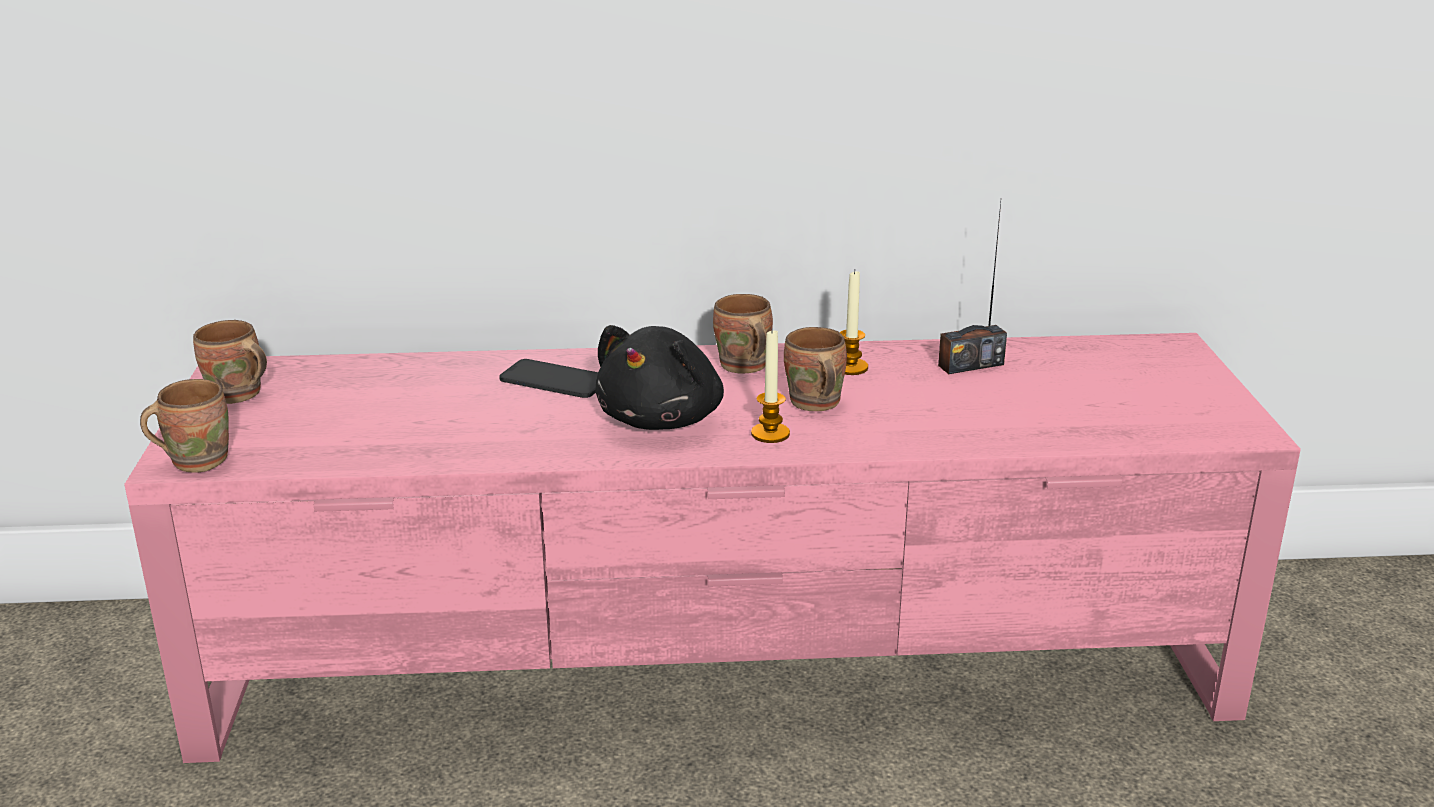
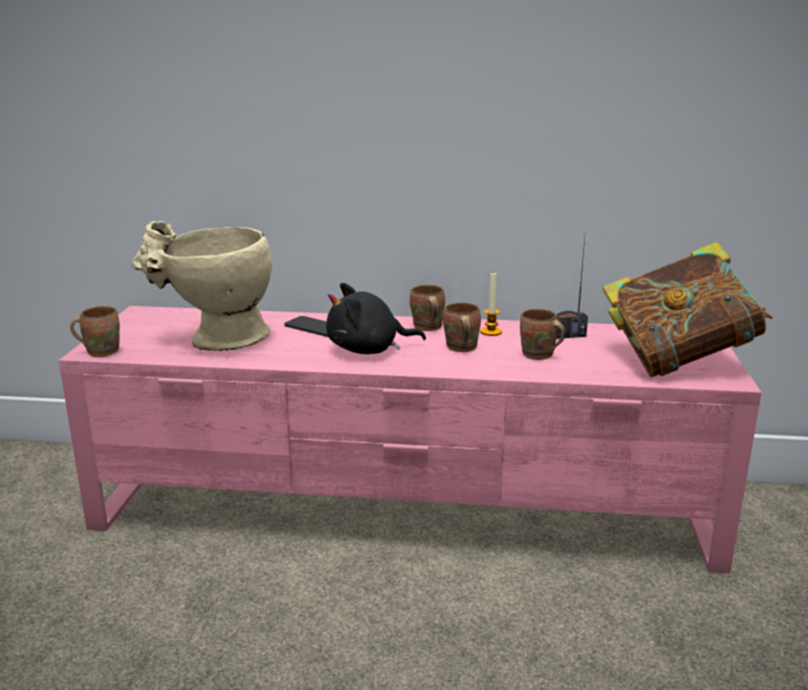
camera: 10 degrees right, 5 degrees down
brown mug [193,320,267,404] -> brown mug moved to [520,309,566,360]
black plush toy [595,325,724,430] -> black plush toy turned 45 degrees clockwise [326,283,426,354]
candle [751,328,790,443] -> none
none -> beige vase [132,221,272,351]
none -> book [603,242,773,377]

